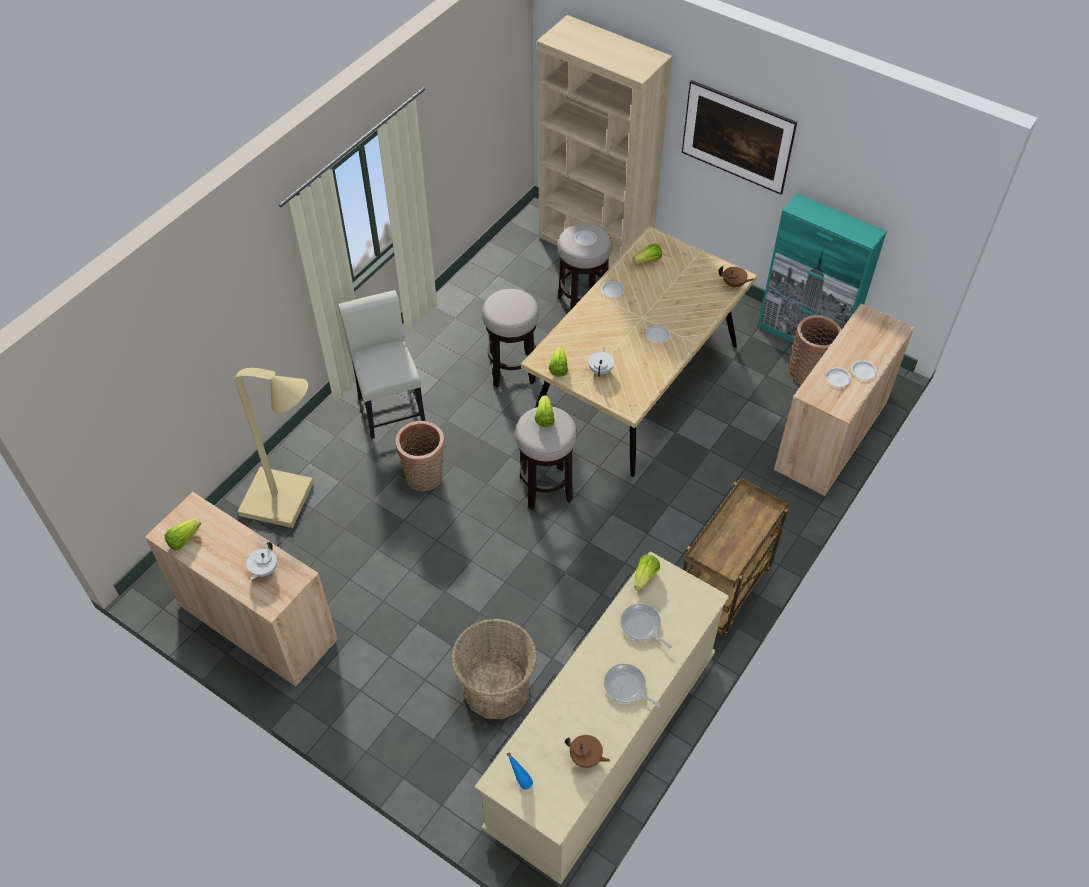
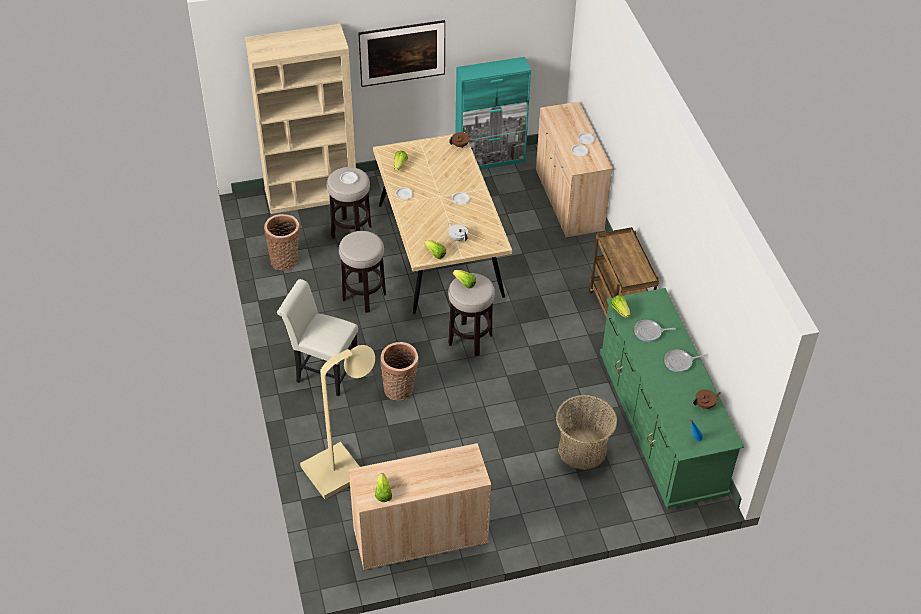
camera: 50 degrees left, 5 degrees down
white teapot [246,542,277,581] -> none
beige dresser [475,551,729,885] -> green dresser [600,288,744,509]
basket [788,315,841,384] -> basket moved to [264,214,300,271]

